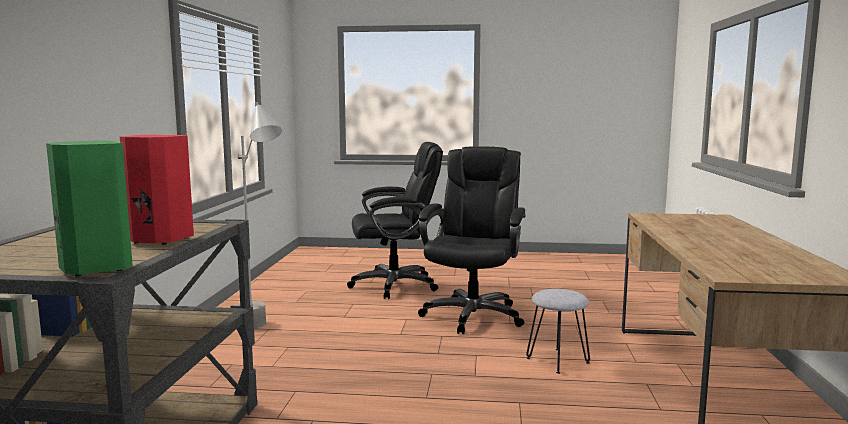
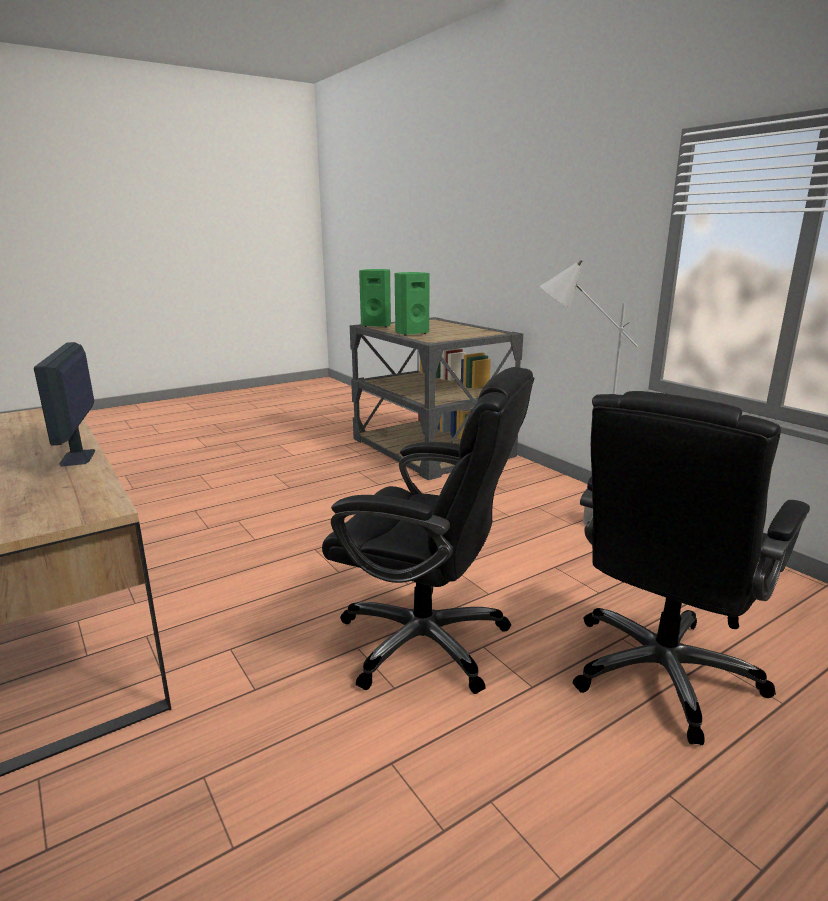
camera: 140 degrees right, 10 degrees up
red speaker [120,135,194,245] -> green speaker [395,272,430,335]
black office chair [418,146,526,334] -> black office chair turned 45 degrees counterclockwise [322,367,535,694]
grey stool [526,289,590,374] -> none
none -> monitor [34,342,96,467]

